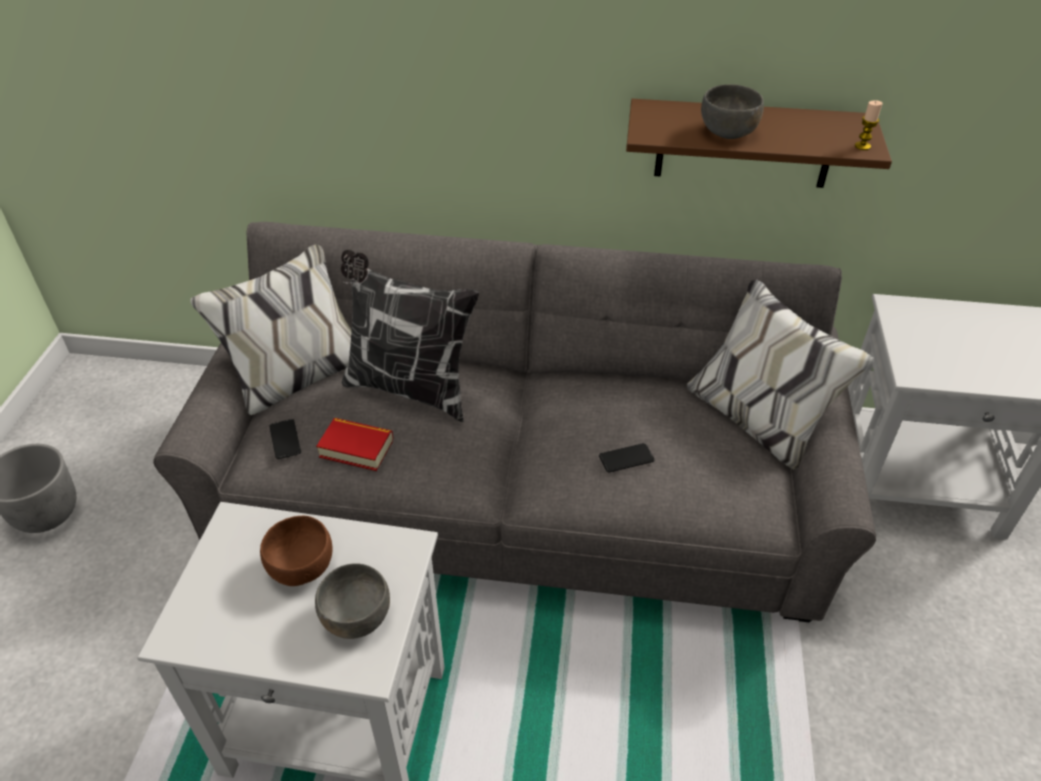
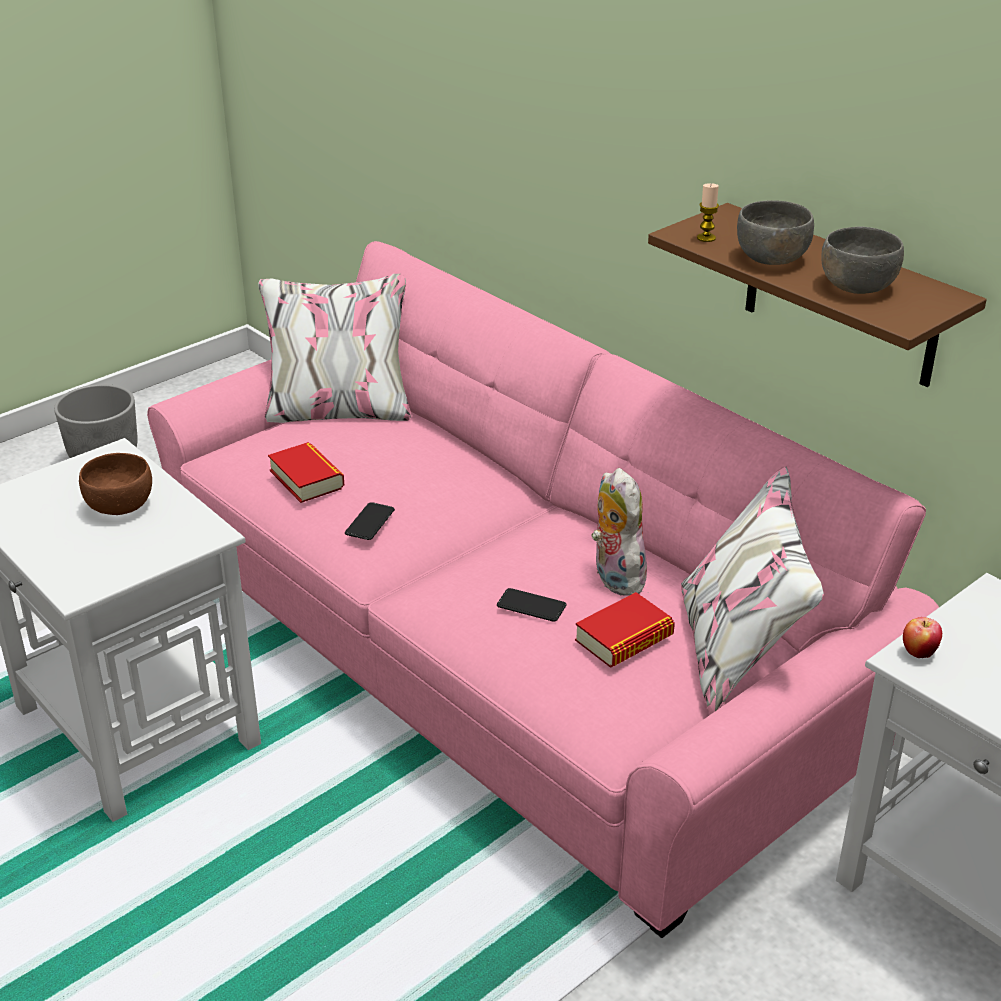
camera: 40 degrees right, 10 degrees down
grey sofa [153,222,876,622] -> pink sofa [147,241,939,938]
phone [269,419,301,459] -> phone moved to [345,502,395,540]
grey bowl [315,563,390,639] -> grey bowl moved to [821,227,904,294]
pillow [341,249,479,422] -> none
candle [855,100,883,150] -> candle moved to [697,183,719,242]
none -> book [575,592,675,668]
none -> plush toy [591,468,650,596]
none -> apple [903,617,942,658]

